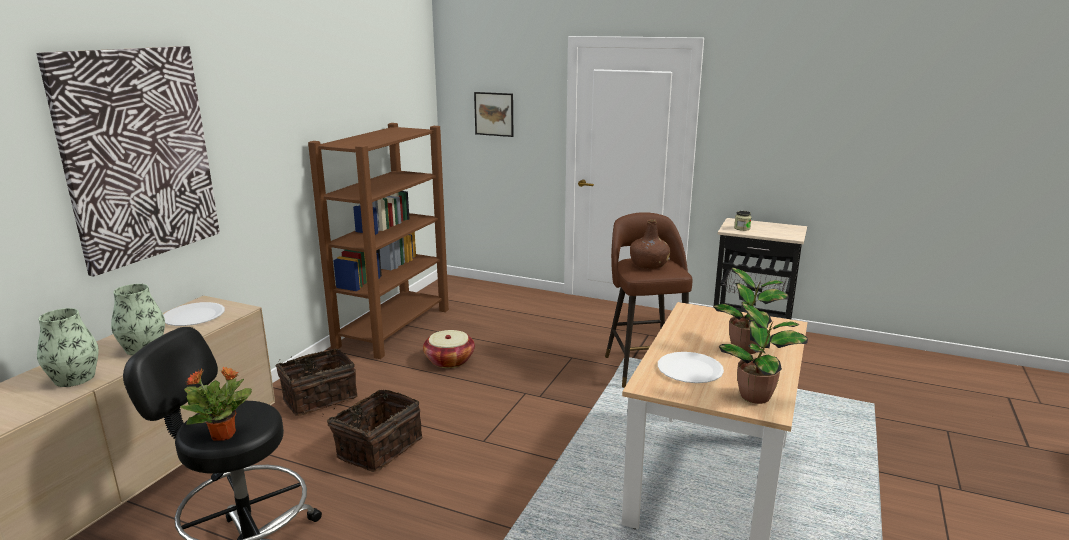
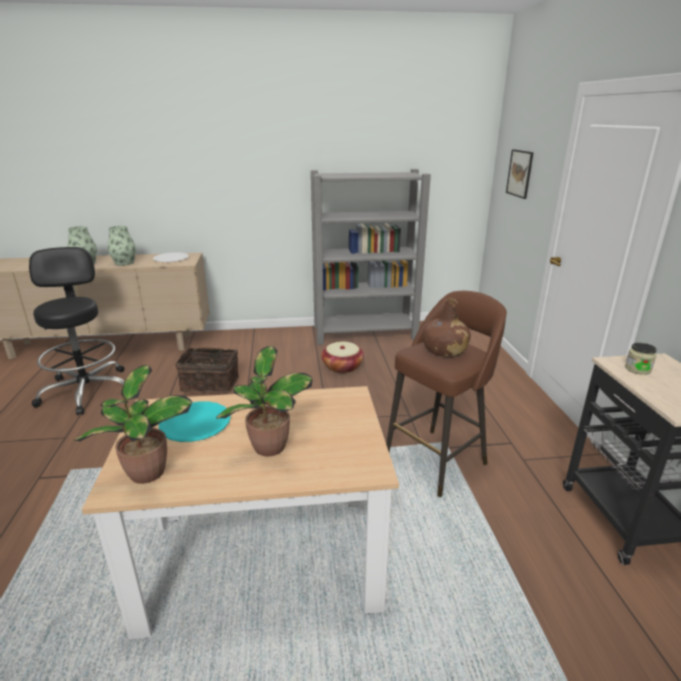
camera: 60 degrees right, 5 degrees up
picture [37,46,220,277] -> none
potted plant [180,367,252,440] -> none
basket [276,349,357,416] -> none
brown bookcase [308,123,449,359] -> grey bookcase [311,169,431,345]
white plate [658,352,724,383] -> turquoise plate [159,401,231,442]

